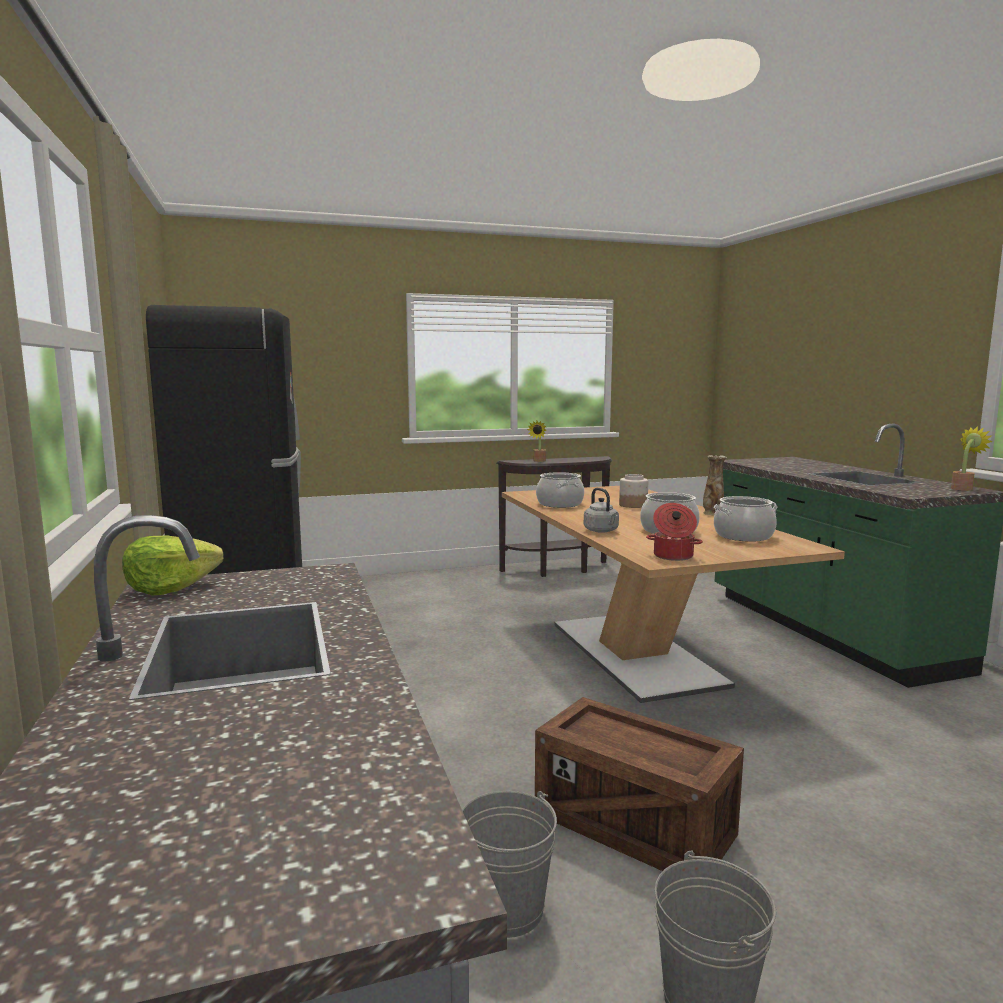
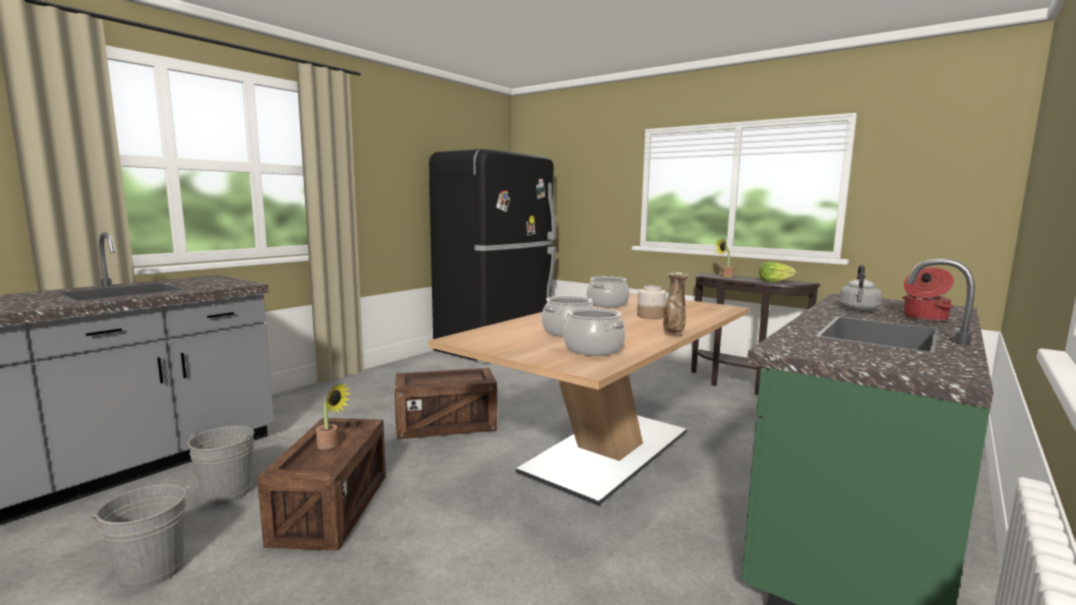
camera: 55 degrees right, 0 degrees up
lettuce [122,535,224,596] -> lettuce moved to [759,262,796,282]
grey kettle [584,488,619,533] -> grey kettle moved to [839,265,882,311]
cooking pot [646,503,703,561] -> cooking pot moved to [902,268,954,322]
potted plant [951,426,993,491] -> potted plant moved to [316,383,351,449]
none -> crate [395,368,497,439]

